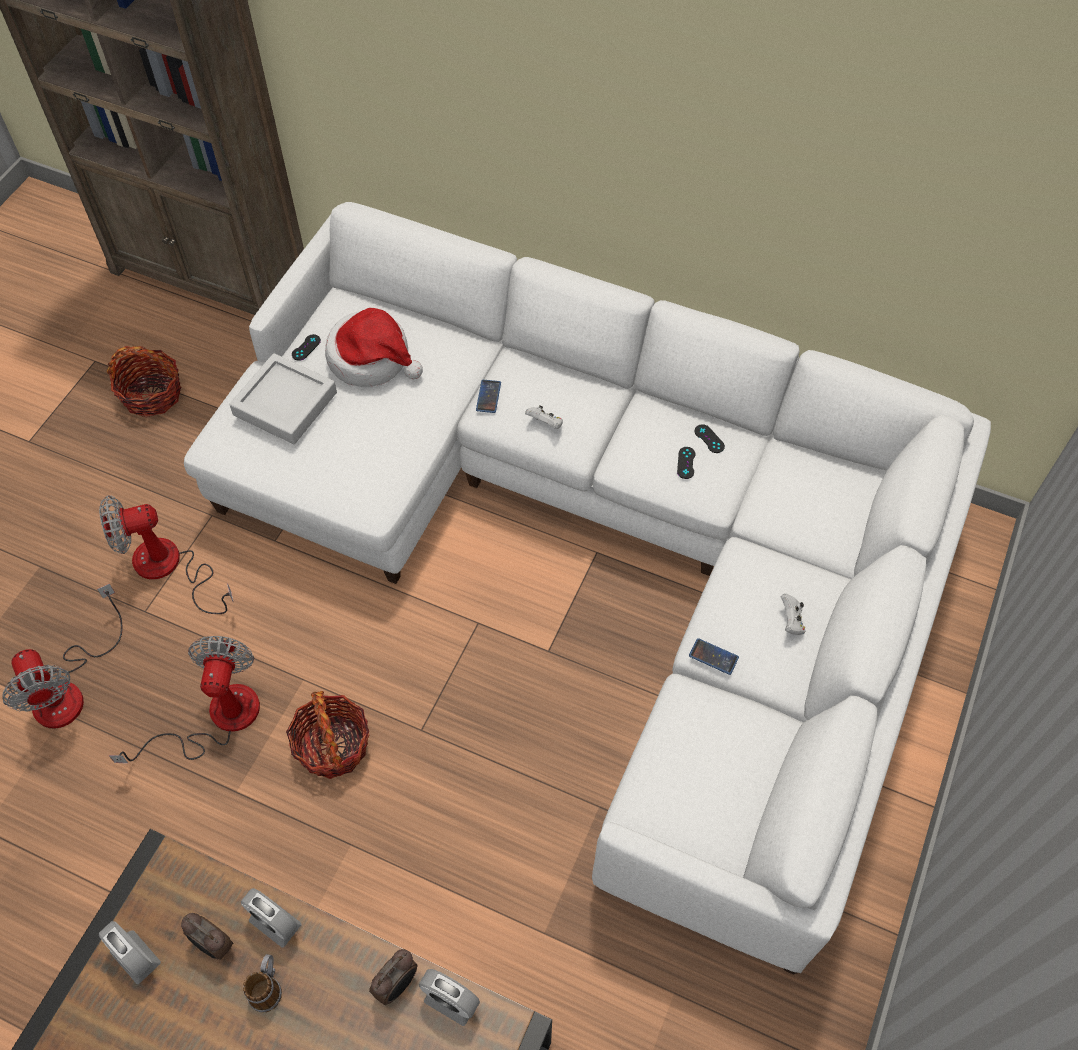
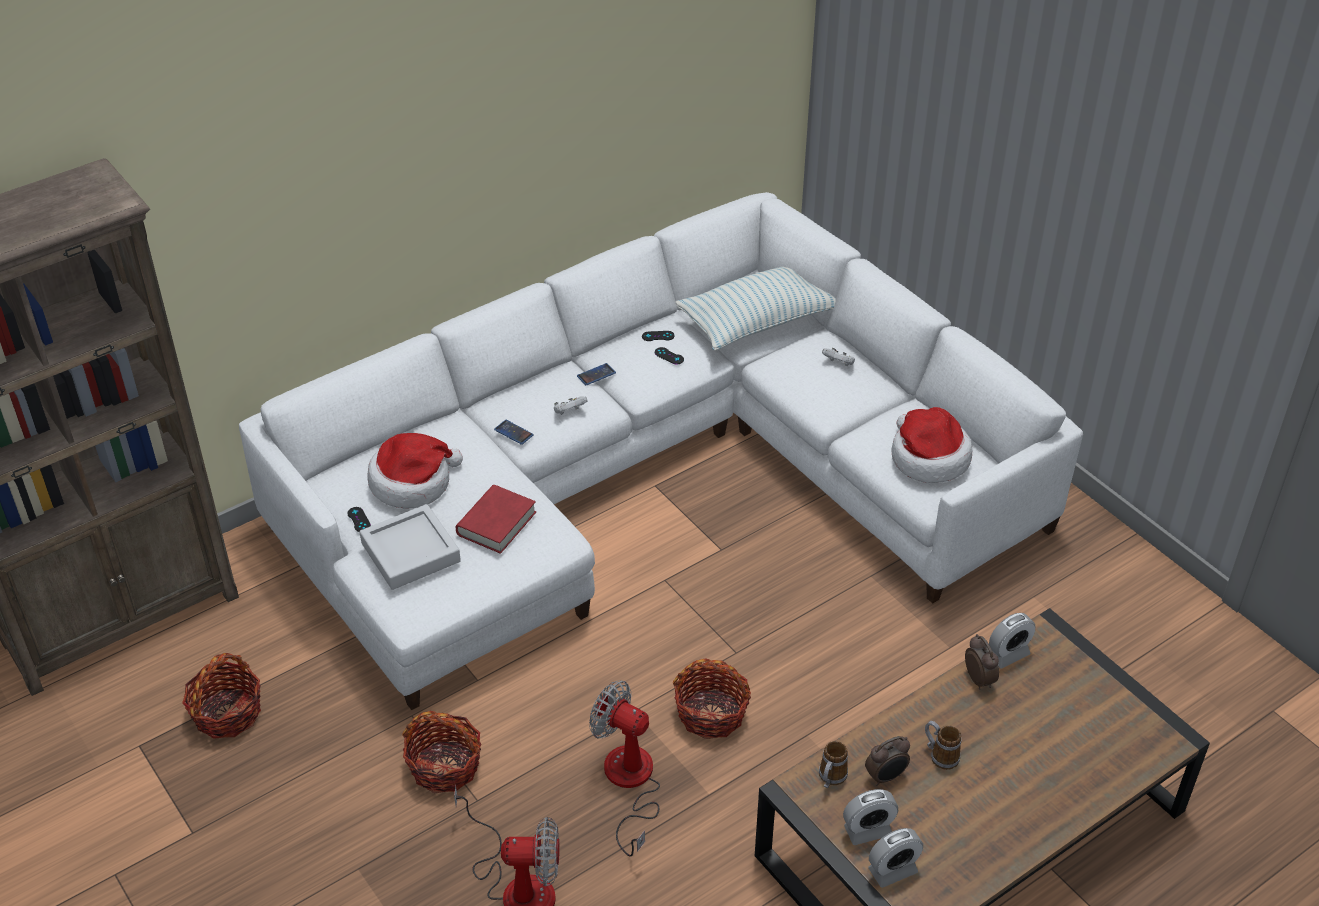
camera: 60 degrees left, 15 degrees down
fan [99,495,234,614] -> basket [402,711,482,793]
alarm clock [241,888,301,948] -> alarm clock moved to [868,828,923,888]
phone [689,638,739,675] -> phone moved to [577,363,616,385]
none -> red book [456,485,536,554]
none -> pillow [676,267,836,351]
none -> mug [819,741,848,788]
none -> hat [891,407,973,483]

